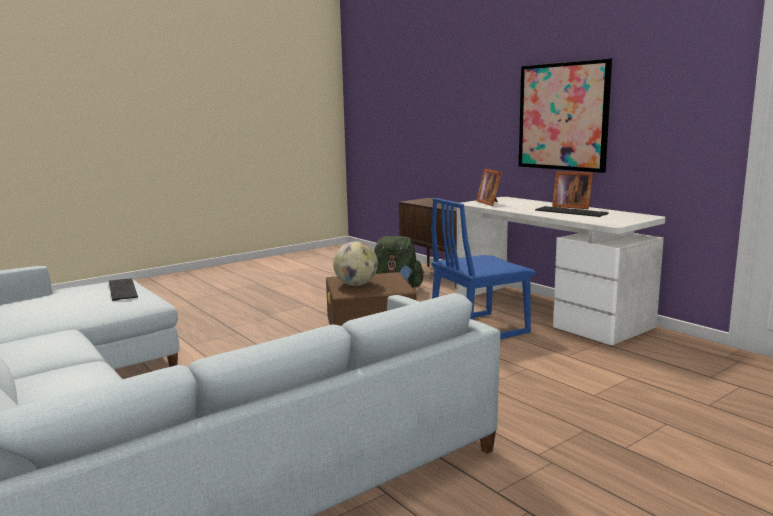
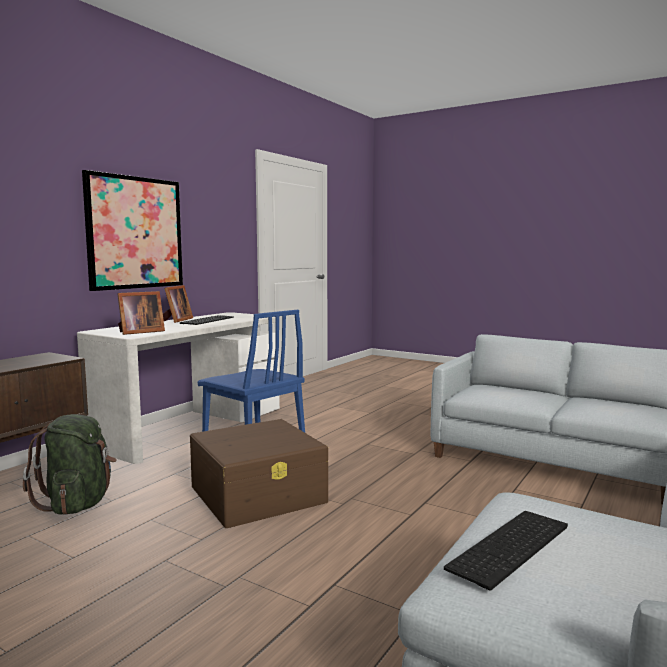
camera: 110 degrees left, 5 degrees down
globe [333,241,378,286] -> none

